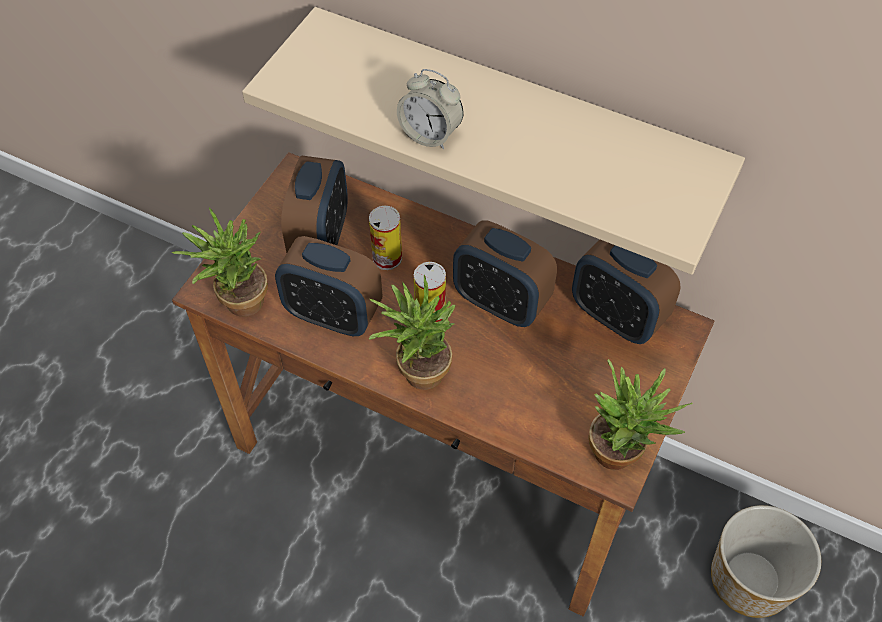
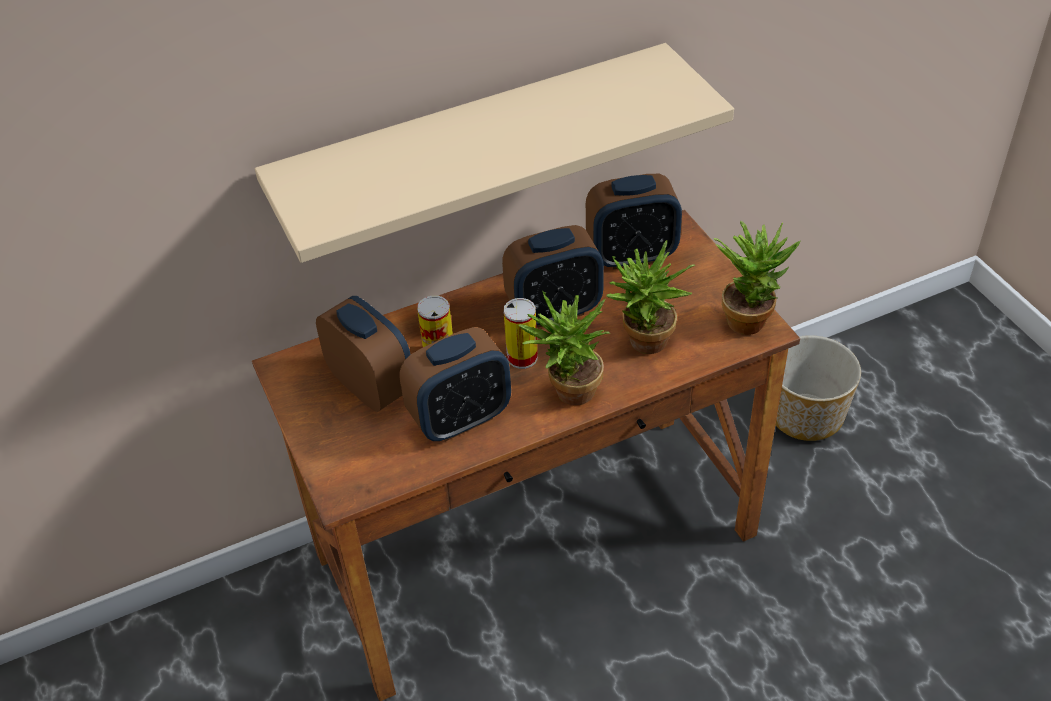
camera: 50 degrees left, 10 degrees down
potted plant [172,207,268,317] -> potted plant moved to [606,240,695,354]
alarm clock [397,69,463,150] -> none

